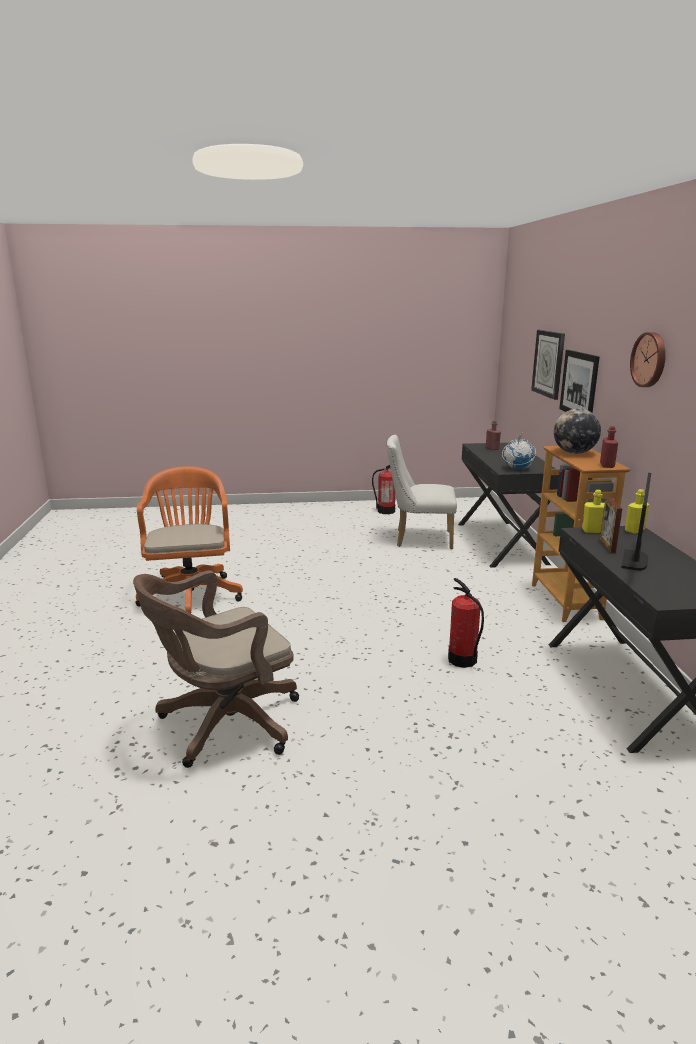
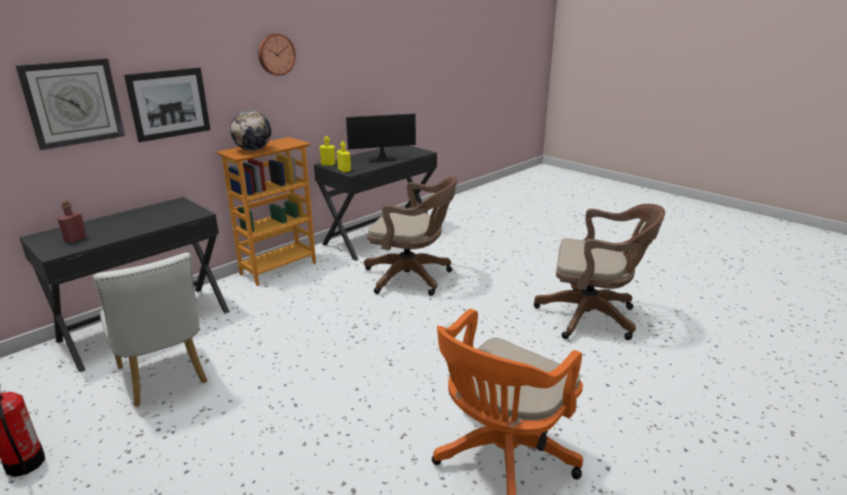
camera: 130 degrees left, 5 degrees up
fire extinguisher [448,578,484,668] -> brown office chair [364,177,457,296]
globe [502,434,536,469] -> none
red bottle [600,426,618,468] -> none
picture frame [600,497,622,553] -> none

